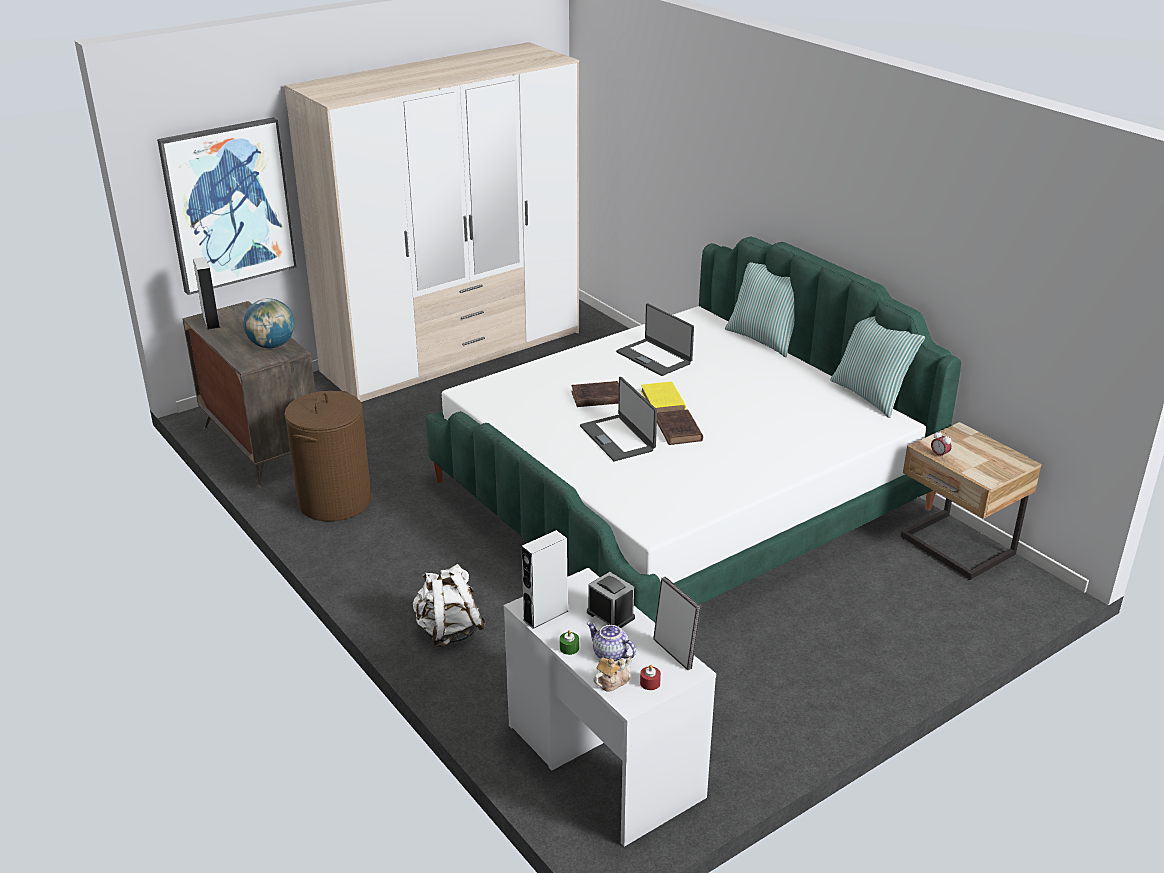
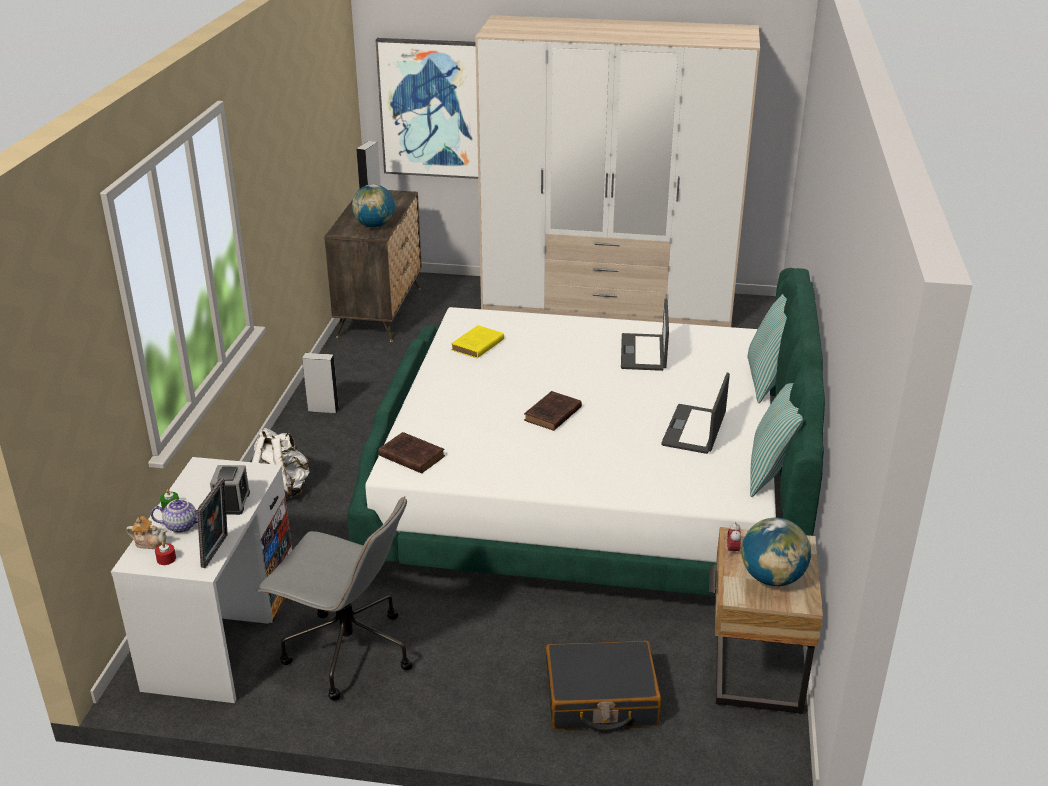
camera: 45 degrees right, 0 degrees up
brown laundry basket [284,391,371,522] -> none
grey speaker [521,530,568,629] -> grey speaker moved to [302,353,339,414]
brown book [571,381,619,407] -> brown book moved to [378,432,445,474]
laptop [580,377,657,461] -> laptop moved to [661,373,730,454]
teapot [587,622,636,662] -> teapot turned 90 degrees clockwise [151,499,201,533]
yellow book [641,381,686,413] -> yellow book moved to [451,325,504,359]
none -> grey office chair [256,496,413,700]
none -> black suitcase [546,641,661,733]
none -> globe [742,518,811,586]

